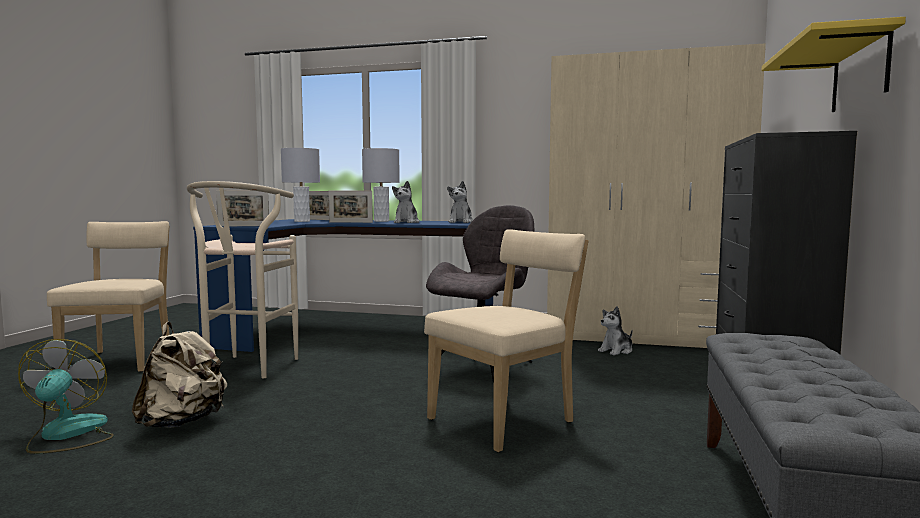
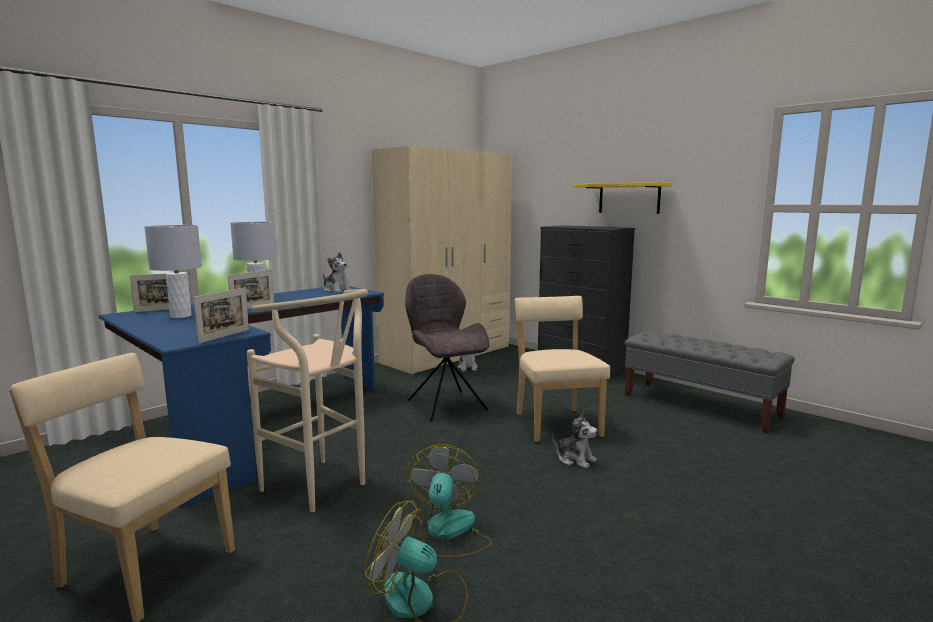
camera: 60 degrees left, 5 degrees up
beige backpack [132,322,227,428] -> fan [407,444,492,557]
plush toy [392,181,419,223] -> plush toy moved to [552,411,598,468]

